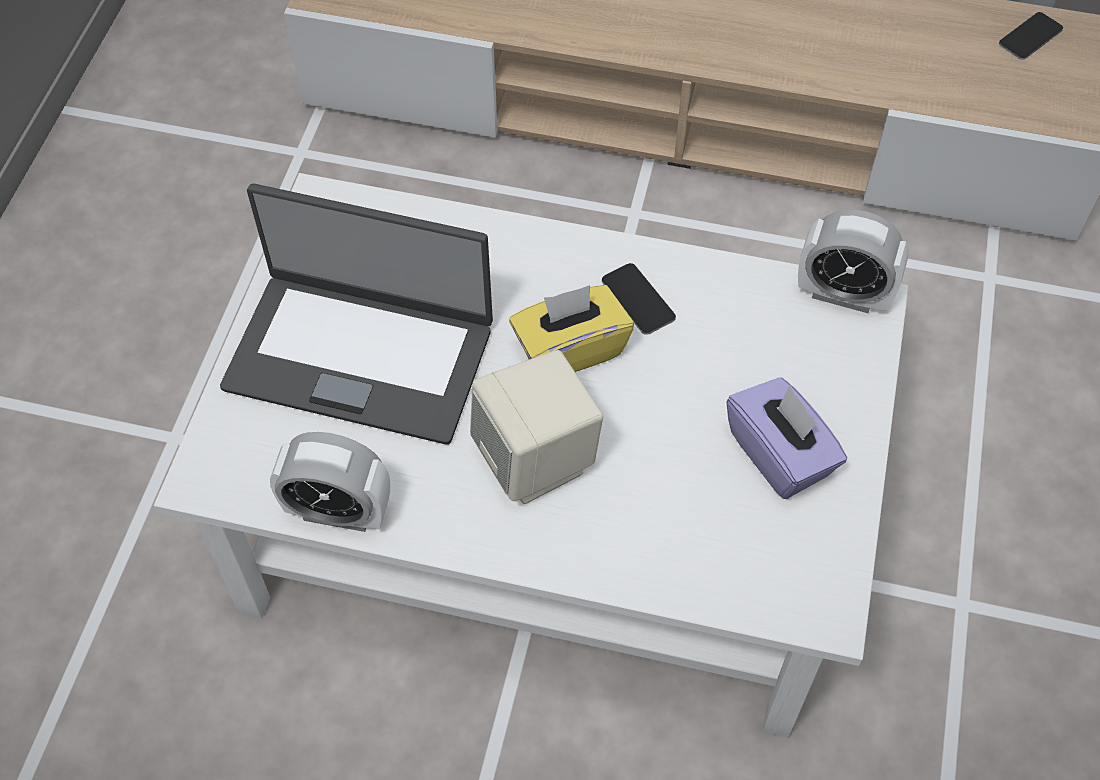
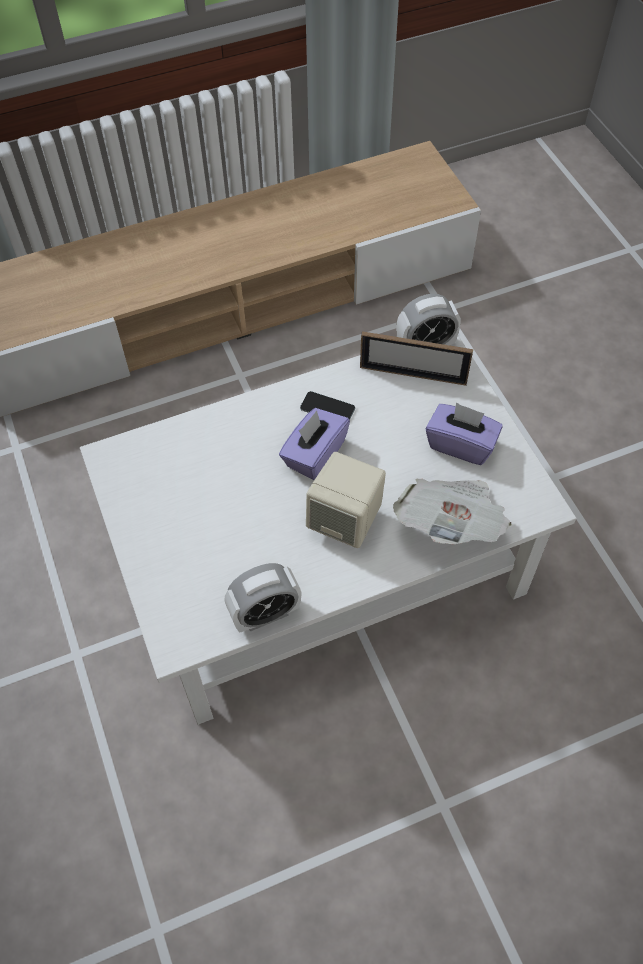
camera: 35 degrees left, 0 degrees up
laptop [220,184,493,445] -> none
yellow tissue box [509,285,634,372] -> purple tissue box [279,408,350,480]
phone [999,12,1063,60] -> none
none -> picture frame [360,331,473,386]
none -> newspaper [393,479,512,544]

